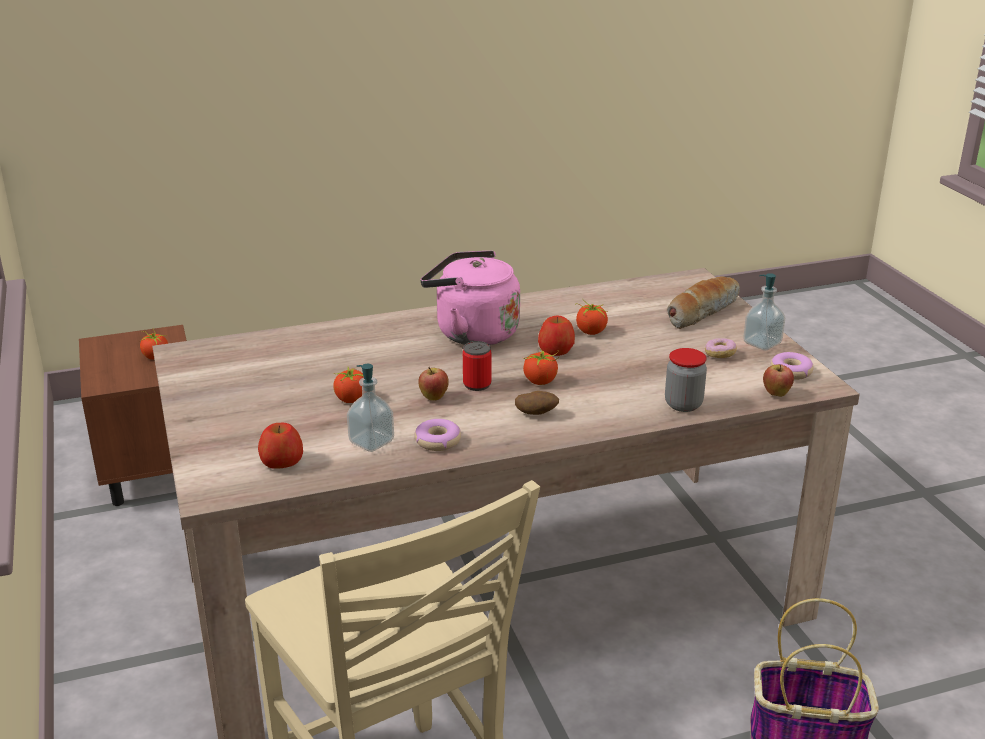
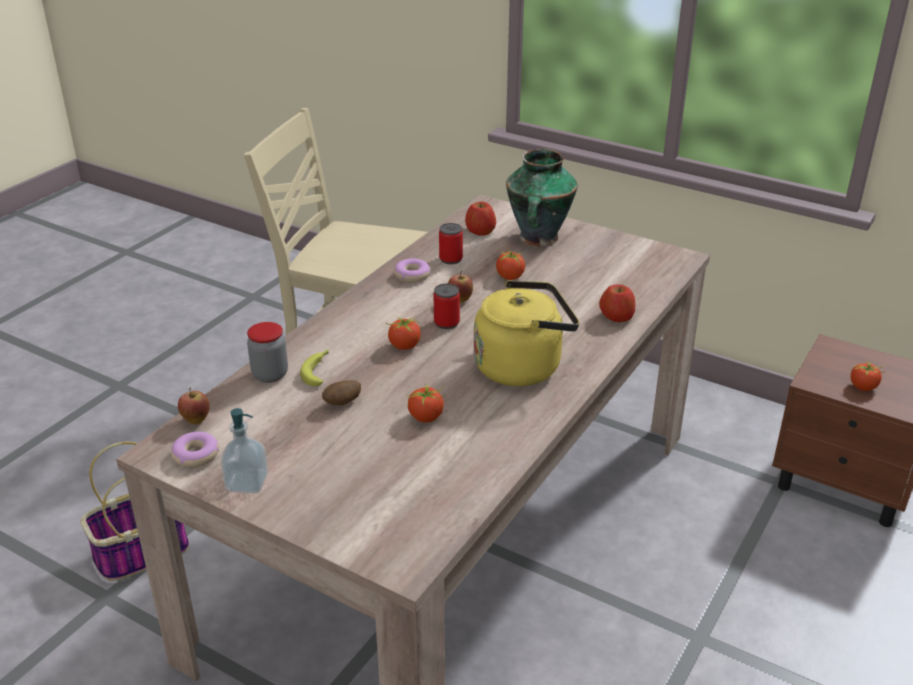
camera: 140 degrees right, 5 degrees up
soap dispenser [347,364,394,452] -> can [439,223,463,264]
pink kettle [420,250,520,345] -> yellow kettle [474,280,579,386]
potato [515,391,559,415] -> potato moved to [322,380,361,405]
apple [538,316,575,356] -> apple moved to [599,284,635,322]
bread [667,277,740,329] -> none
donut [705,338,737,358] -> none
none -> banana [300,349,329,386]
none -> vase [506,149,578,246]

